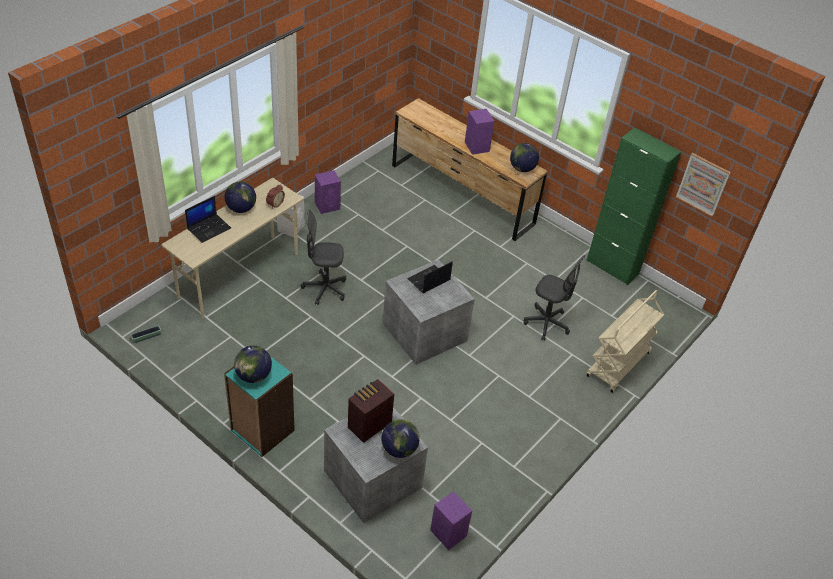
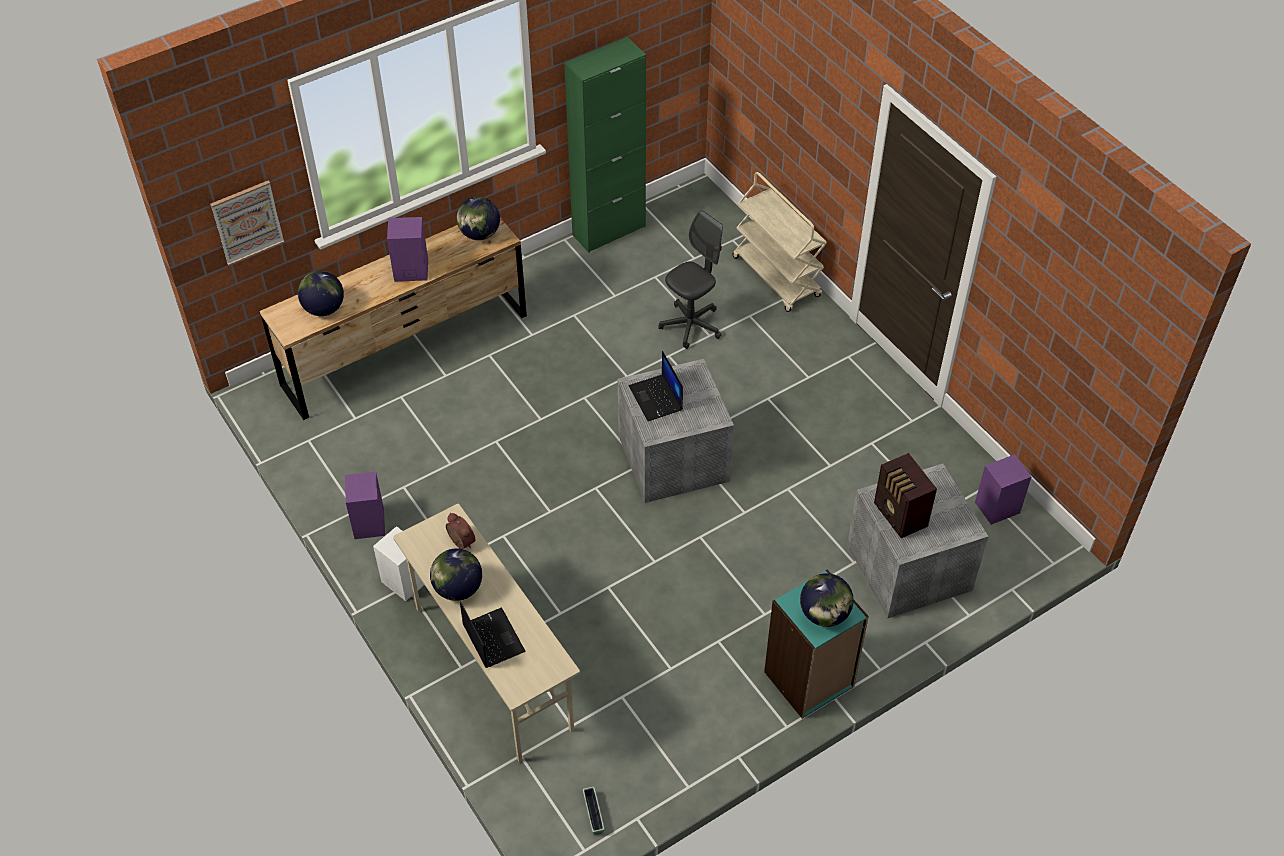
camera: 70 degrees left, 5 degrees up
grey office chair [301,210,346,305] -> none
globe [381,419,420,458] -> globe moved to [298,271,344,316]
picture [676,153,731,217] -> picture moved to [210,181,284,266]

